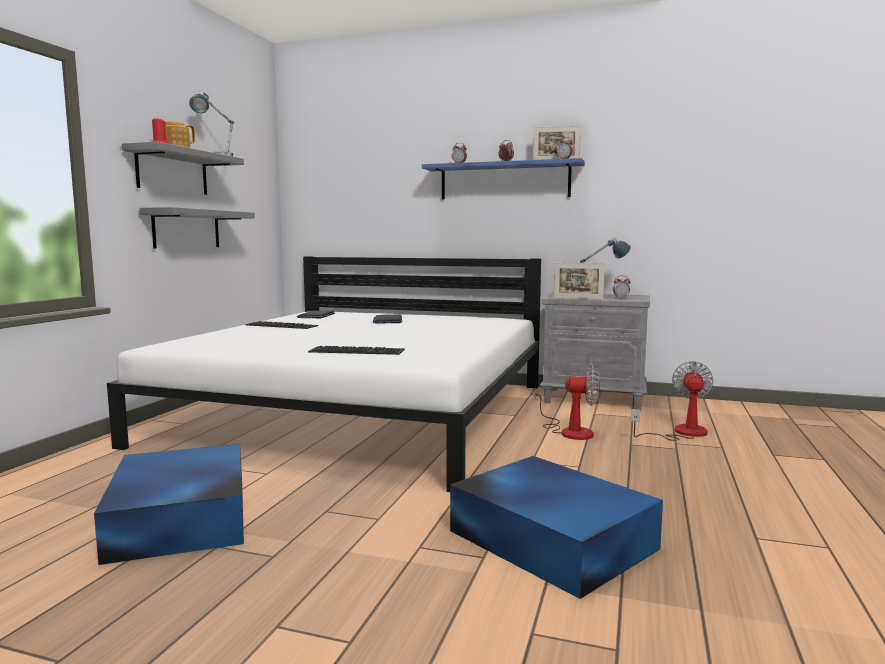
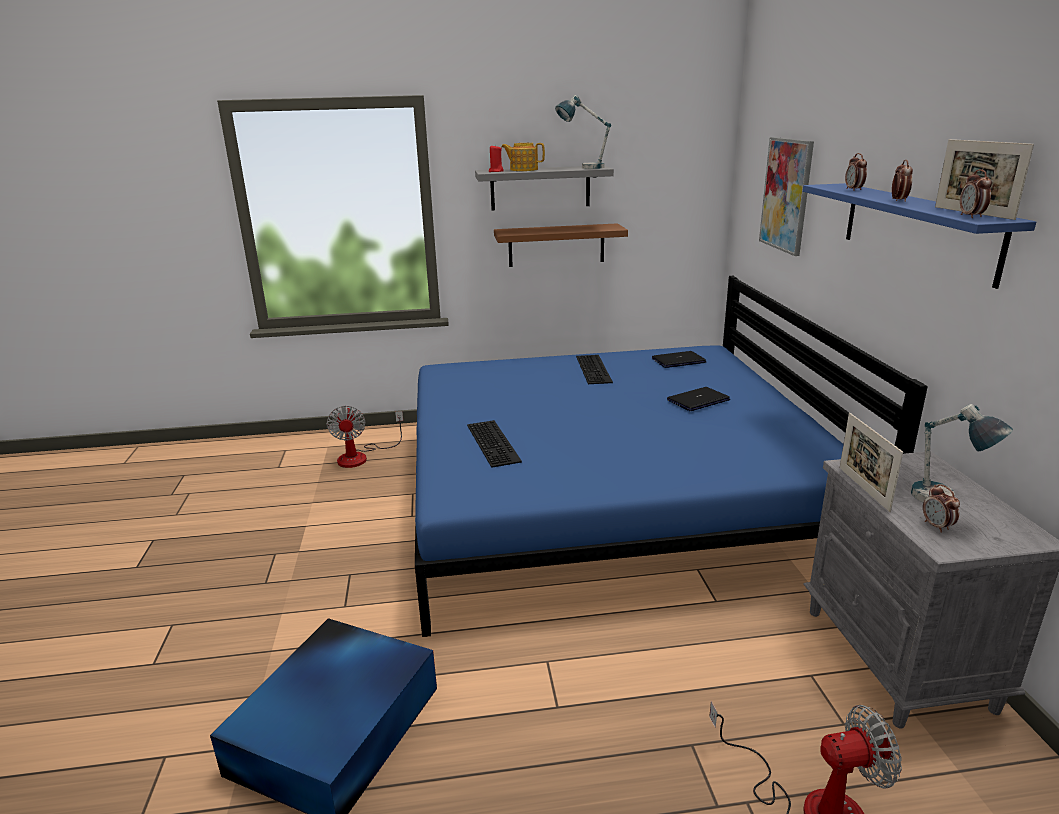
camera: 65 degrees right, 15 degrees up
blue storage box [94,444,244,565] -> none
white bed [107,256,541,492] -> blue bed [415,276,928,637]
grey shelf [139,207,255,248] -> brown shelf [494,223,628,267]
fan [535,366,600,440] -> fan moved to [326,406,403,468]
none -> picture [759,137,814,256]

